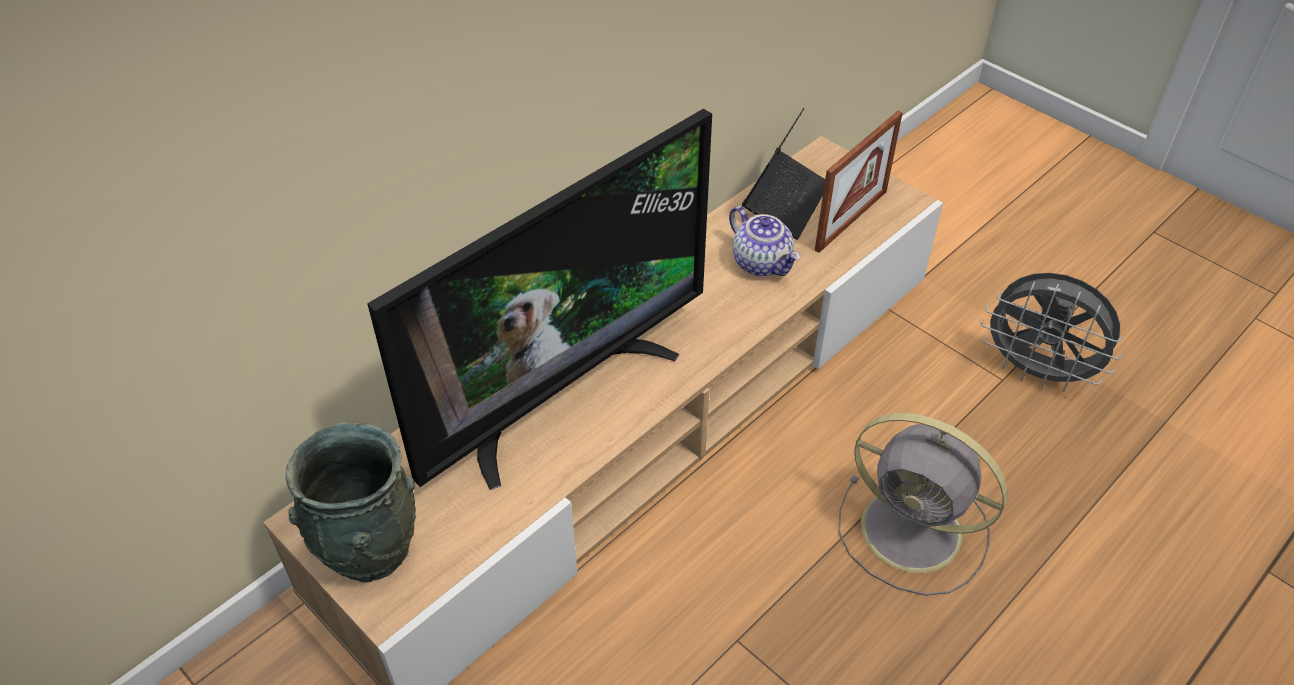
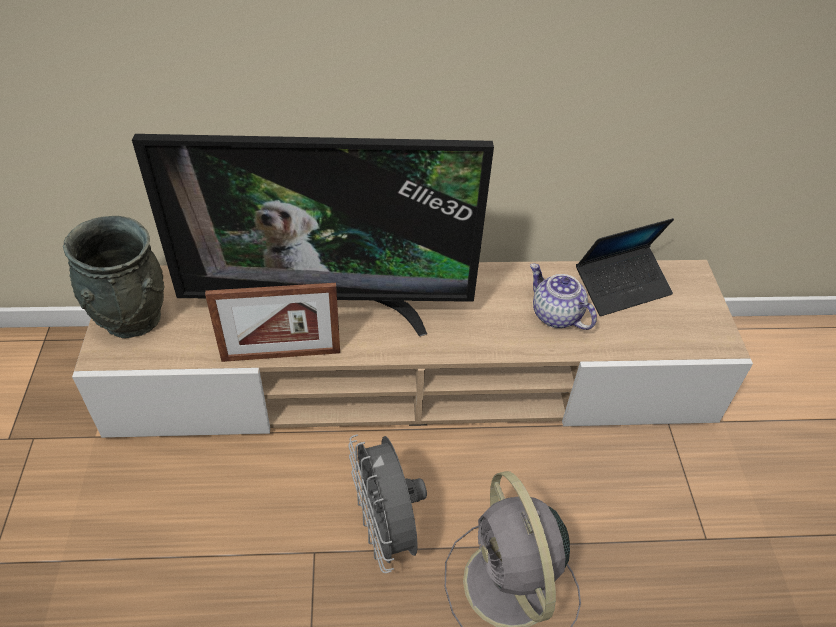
camera: 40 degrees right, 0 degrees up
teapot [729,206,800,276] -> teapot turned 135 degrees clockwise [530,263,597,330]
picture frame [815,111,903,253] -> picture frame moved to [205,283,340,362]
grey fan [980,273,1123,392] -> grey fan moved to [348,434,427,573]

